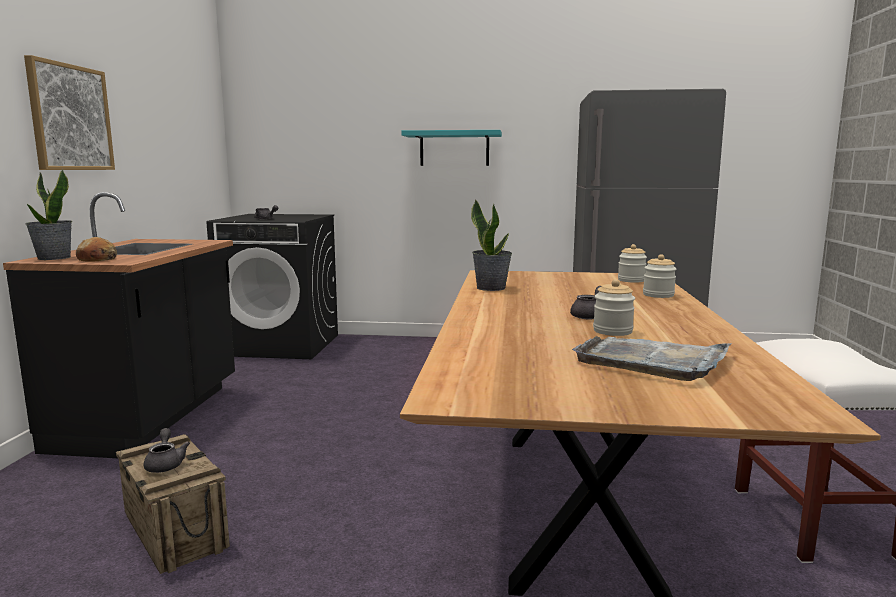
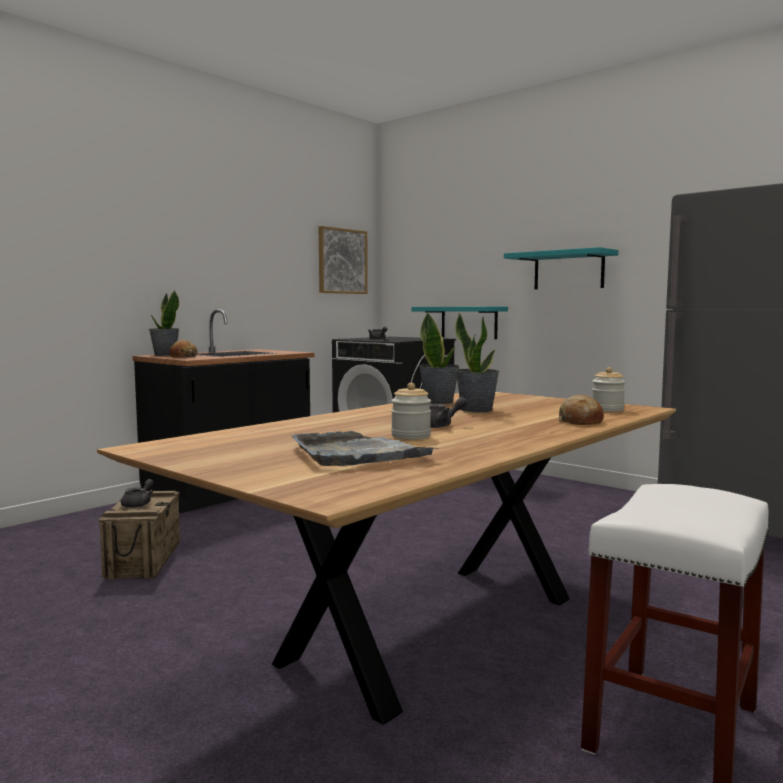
camera: 35 degrees right, 5 degrees down
picture [24,55,115,170] -> picture moved to [319,226,368,294]
jar [643,254,677,298] -> bread [558,395,604,425]
none -> turquoise shelf [411,307,508,339]
none -> potted plant [455,313,499,412]

